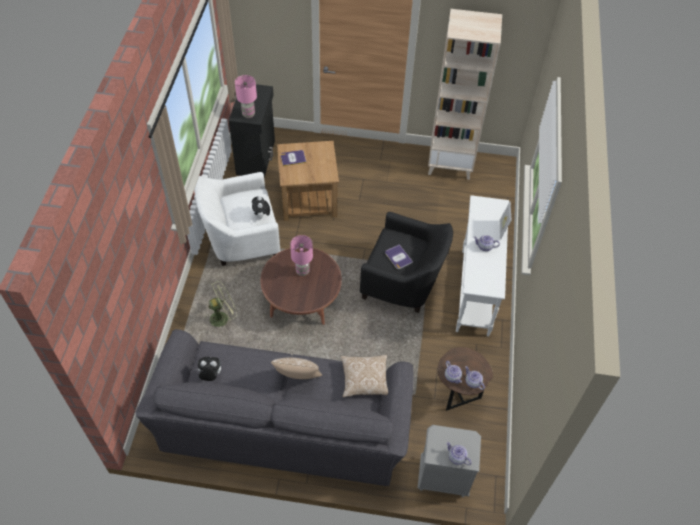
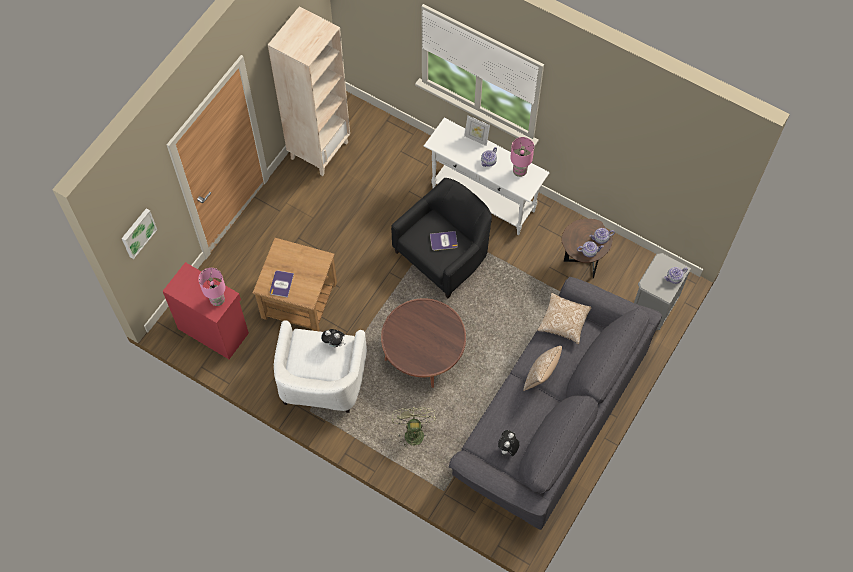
camera: 65 degrees left, 10 degrees up
black cabinet [229,84,275,177] -> red cabinet [163,262,249,359]
pink table lamp [290,235,313,276] -> pink table lamp moved to [510,137,534,177]
none -> picture [122,208,157,259]

